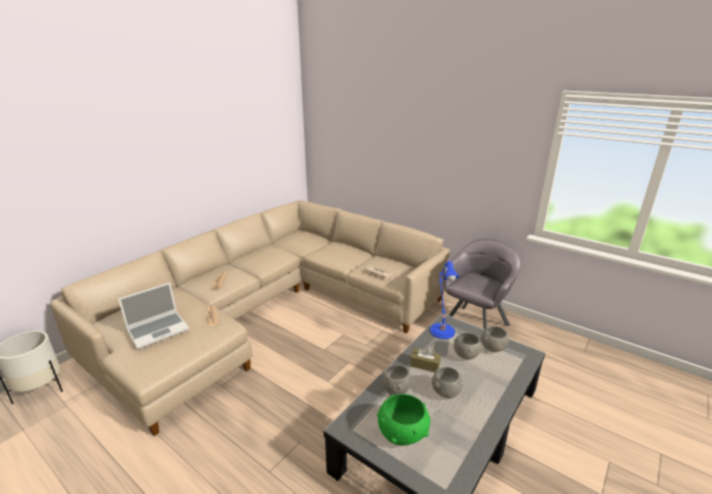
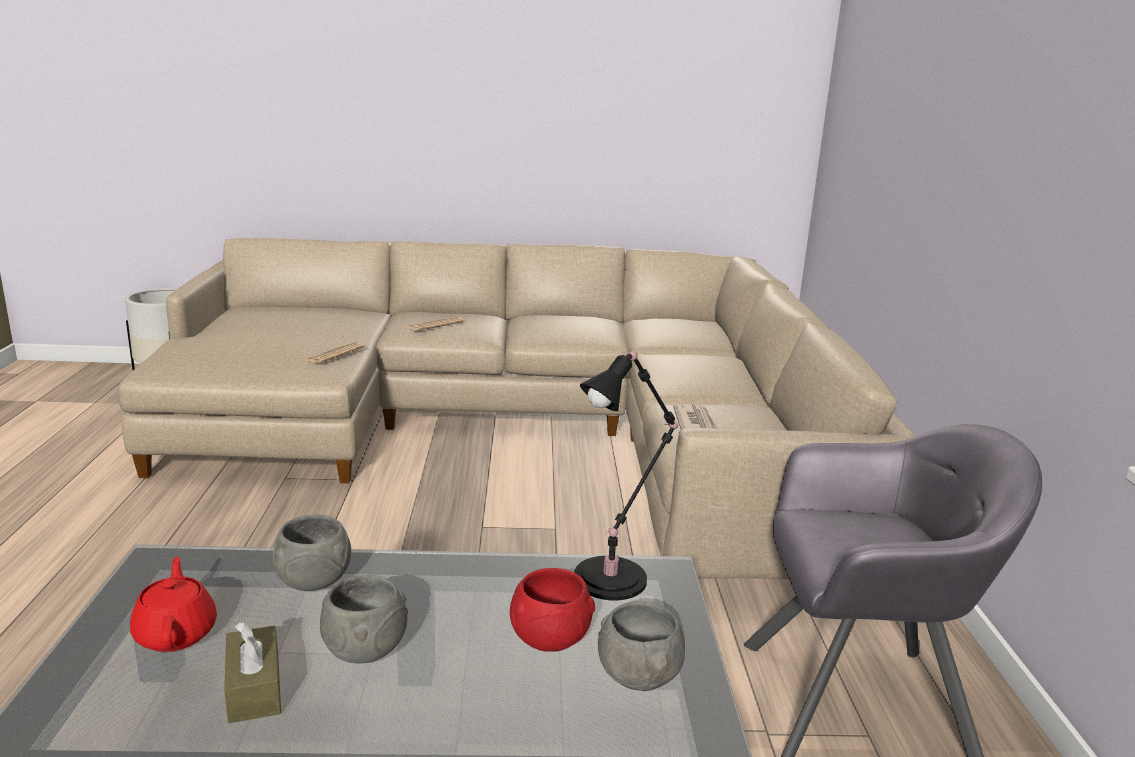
camera: 50 degrees right, 5 degrees down
laptop [118,282,189,349] -> none
green bowl [377,394,430,446] -> red teapot [130,557,217,652]
brown tissue box [410,347,441,372] -> brown tissue box moved to [224,622,281,723]
blue table lamp [430,258,459,339] -> black table lamp [574,349,678,600]
grey bowl [454,332,481,359] -> red bowl [510,568,595,652]

